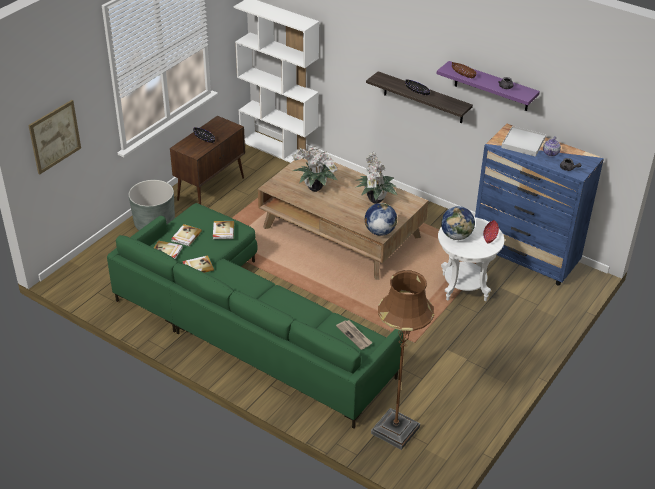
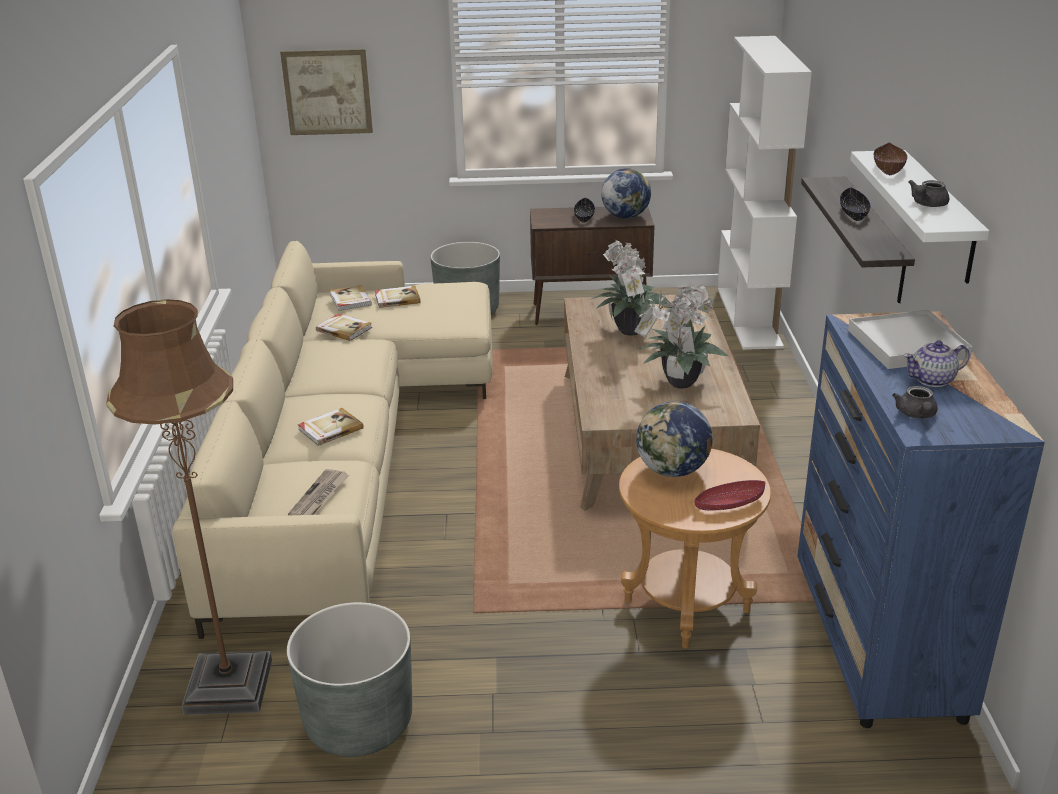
camera: 55 degrees right, 10 degrees down
green sofa [107,203,403,429] -> beige sofa [173,241,493,639]
book [213,221,234,239] -> book moved to [298,408,364,446]
globe [365,203,397,236] -> globe moved to [601,168,651,218]
purple shelf [437,61,540,111] -> white shelf [850,150,989,283]
white side table [438,217,504,301] -> brown side table [619,449,771,649]
none -> grey planter [287,602,412,757]

